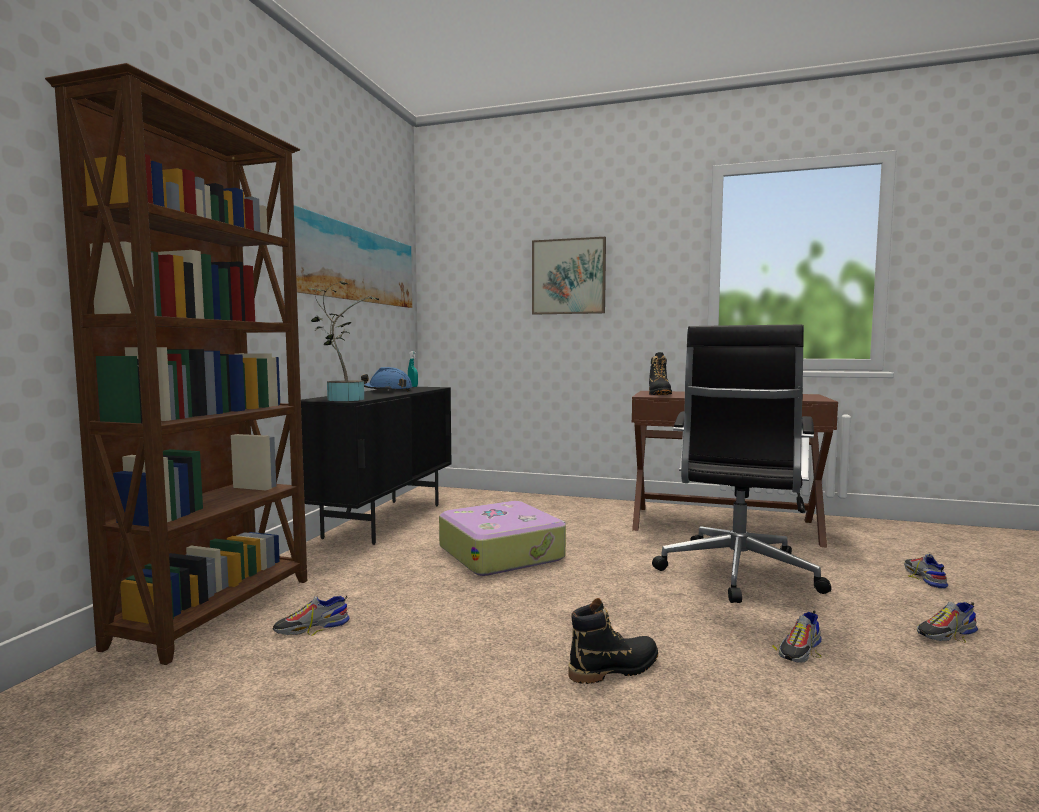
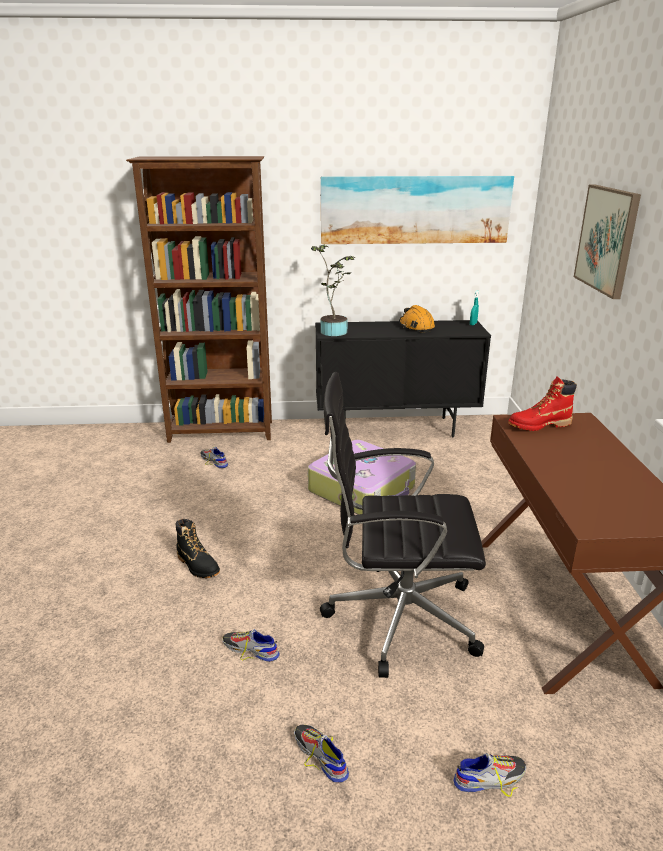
camera: 70 degrees right, 20 degrees up
blue hard hat [361,367,412,392] -> orange hard hat [399,305,435,333]
black boot [649,352,672,395] -> red boot [508,376,577,431]

